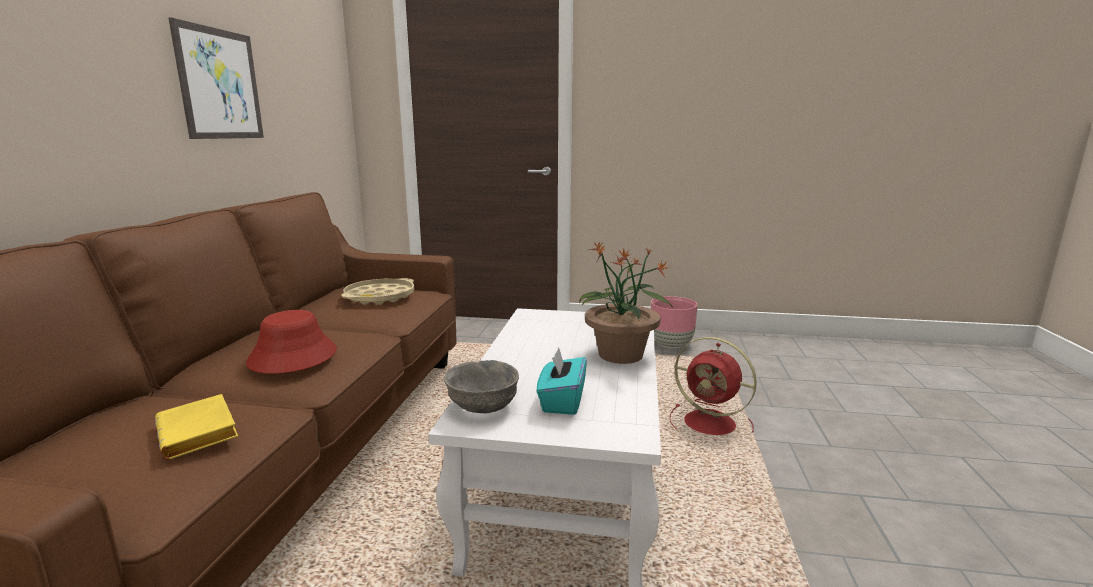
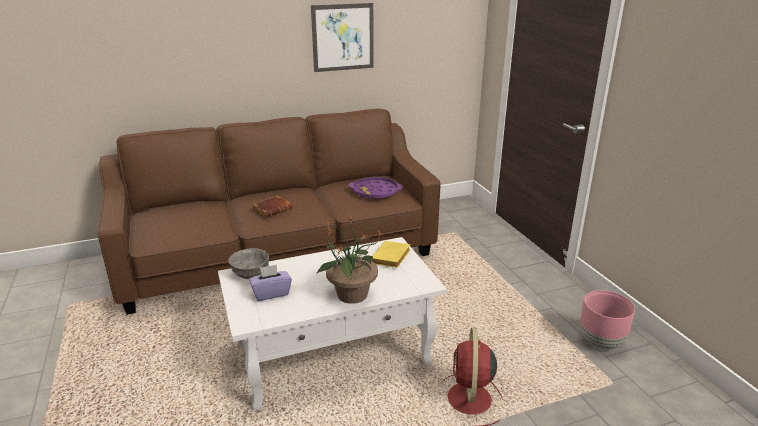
camera: 60 degrees right, 10 degrees up
yellow book [155,394,238,460] -> yellow book moved to [372,241,410,268]
red hat [246,310,337,374] -> brown book [252,196,293,218]
beige tray [341,278,415,305] -> purple tray [348,177,403,199]
turquoise tissue box [536,347,587,415] -> purple tissue box [249,265,292,301]

